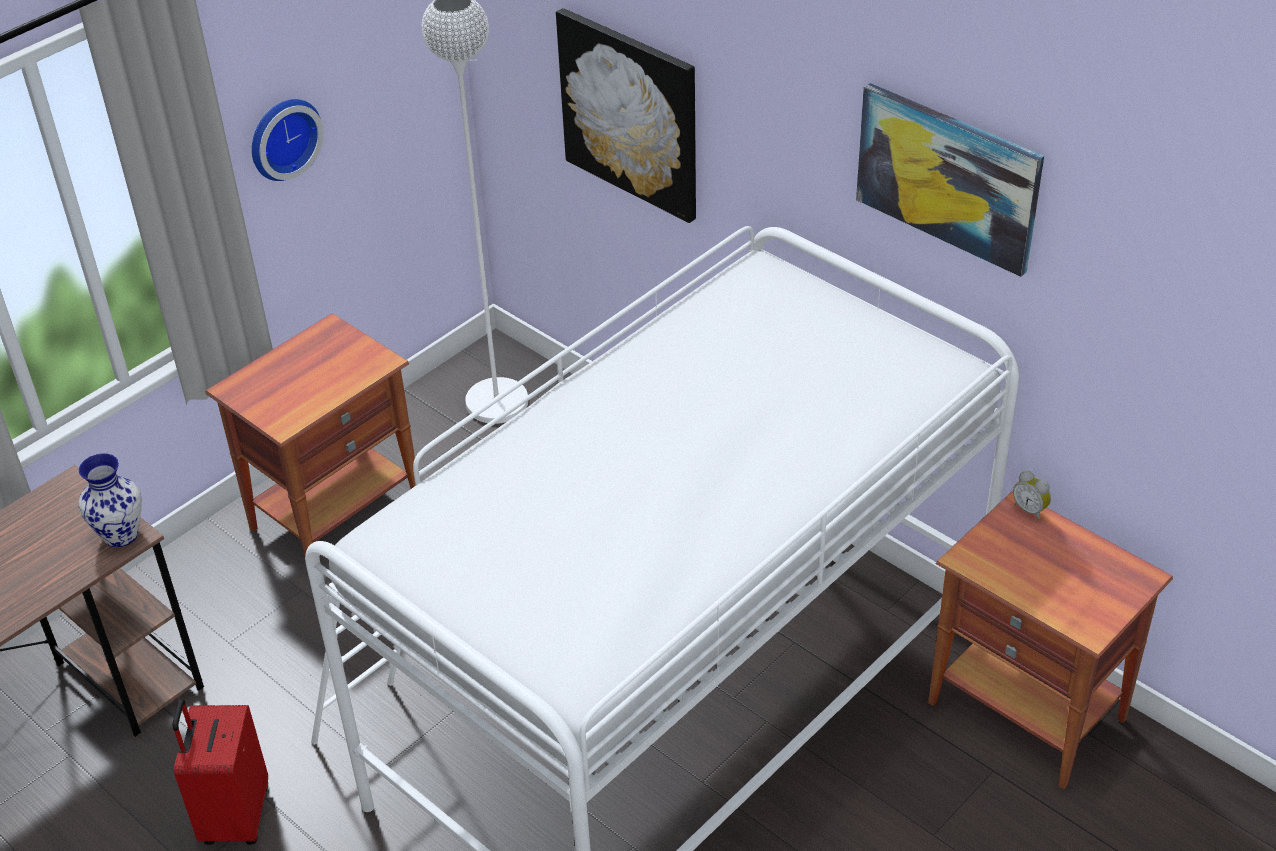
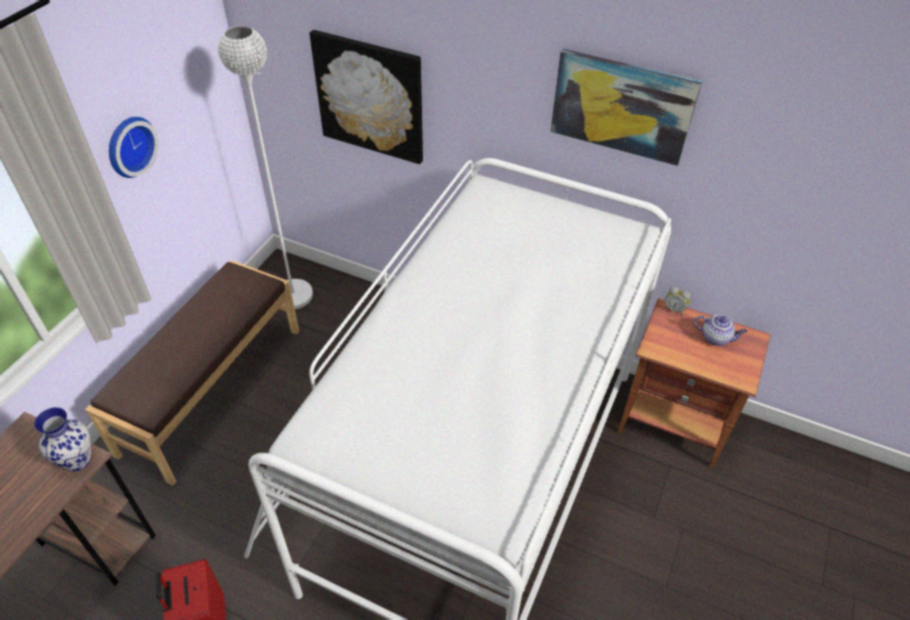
camera: 20 degrees left, 5 degrees up
nightstand [205,313,416,555] -> brown bench [85,260,299,486]
none -> teapot [693,315,747,346]

